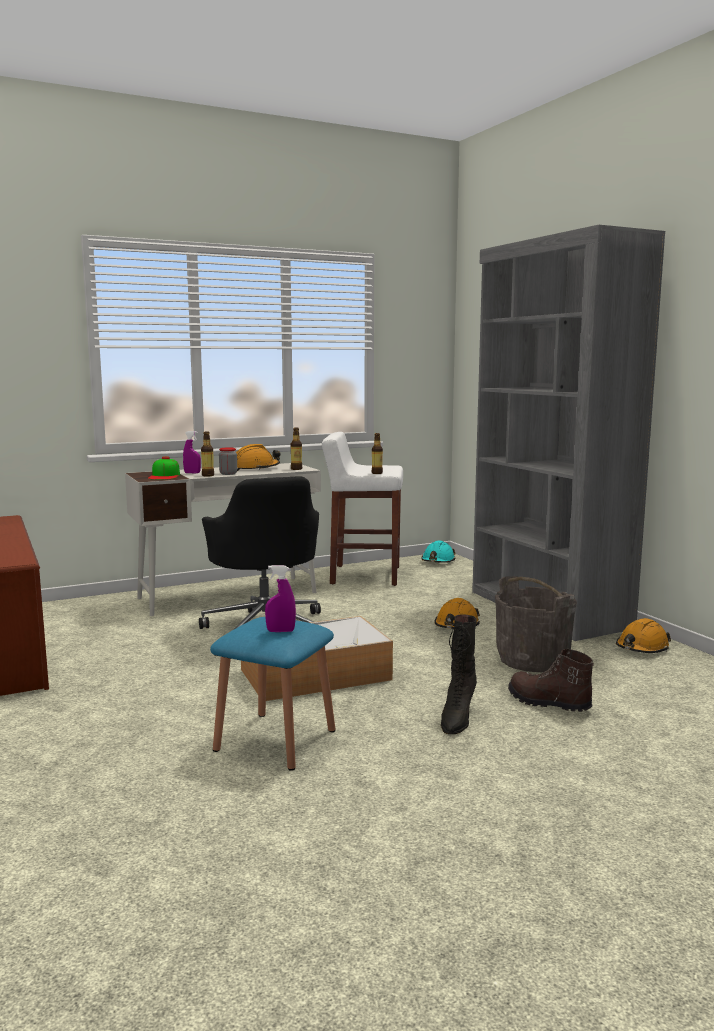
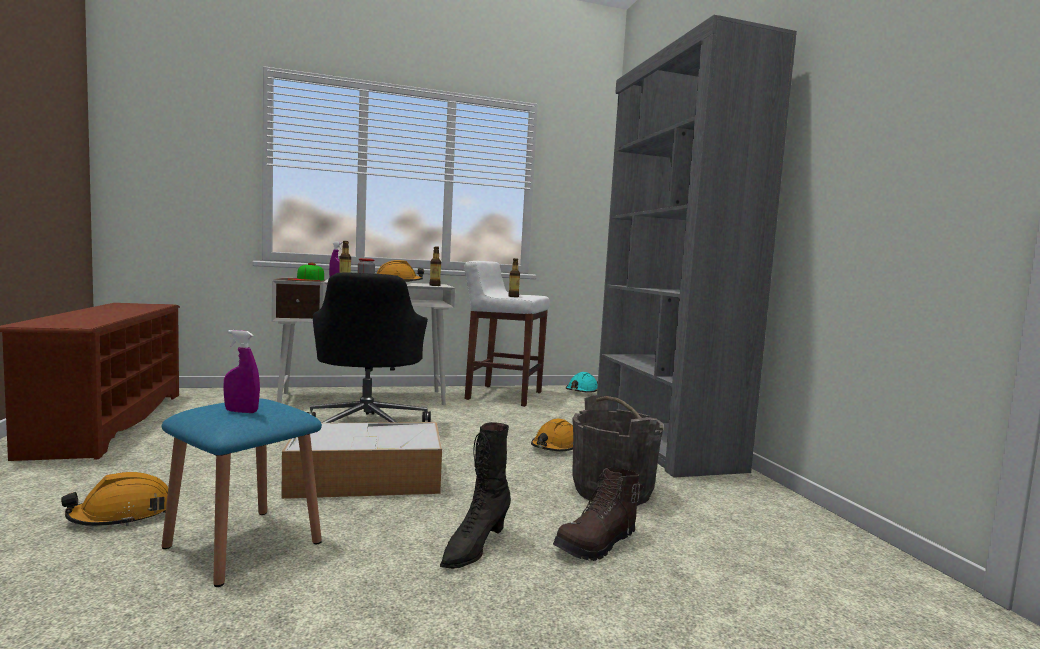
camera: 10 degrees right, 5 degrees down
brown boot [508,649,594,712] -> brown boot turned 90 degrees counterclockwise [553,467,643,561]
orange hard hat [616,618,671,653] -> orange hard hat moved to [61,472,168,526]

